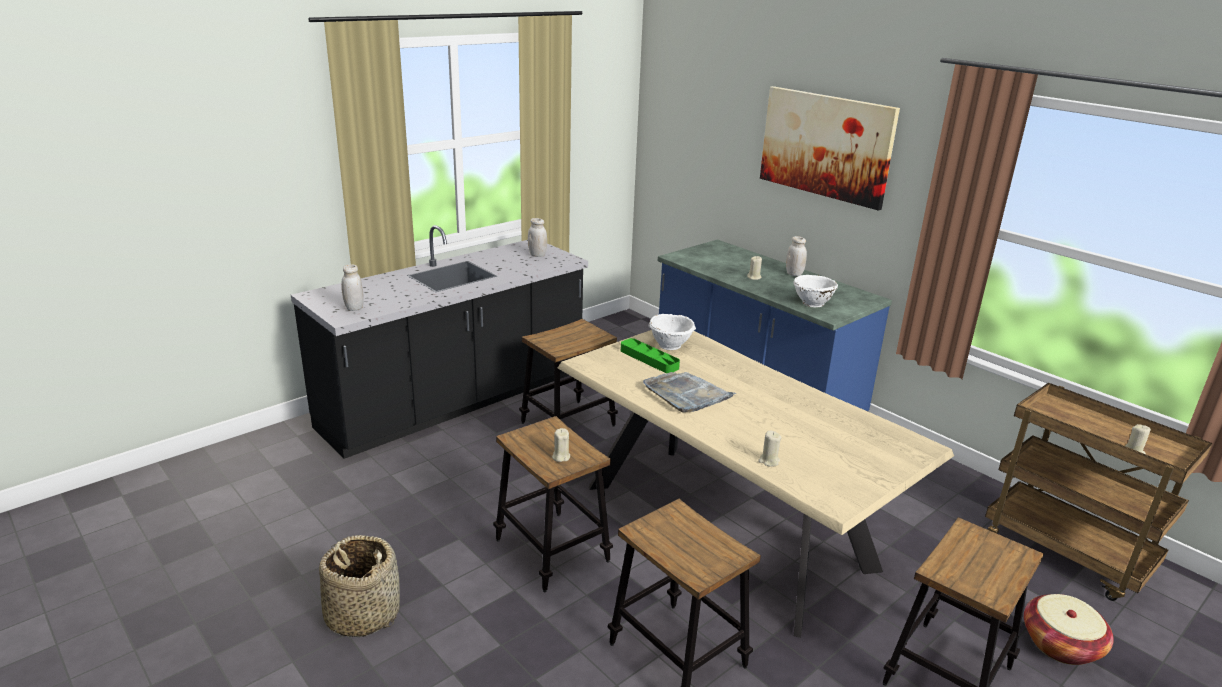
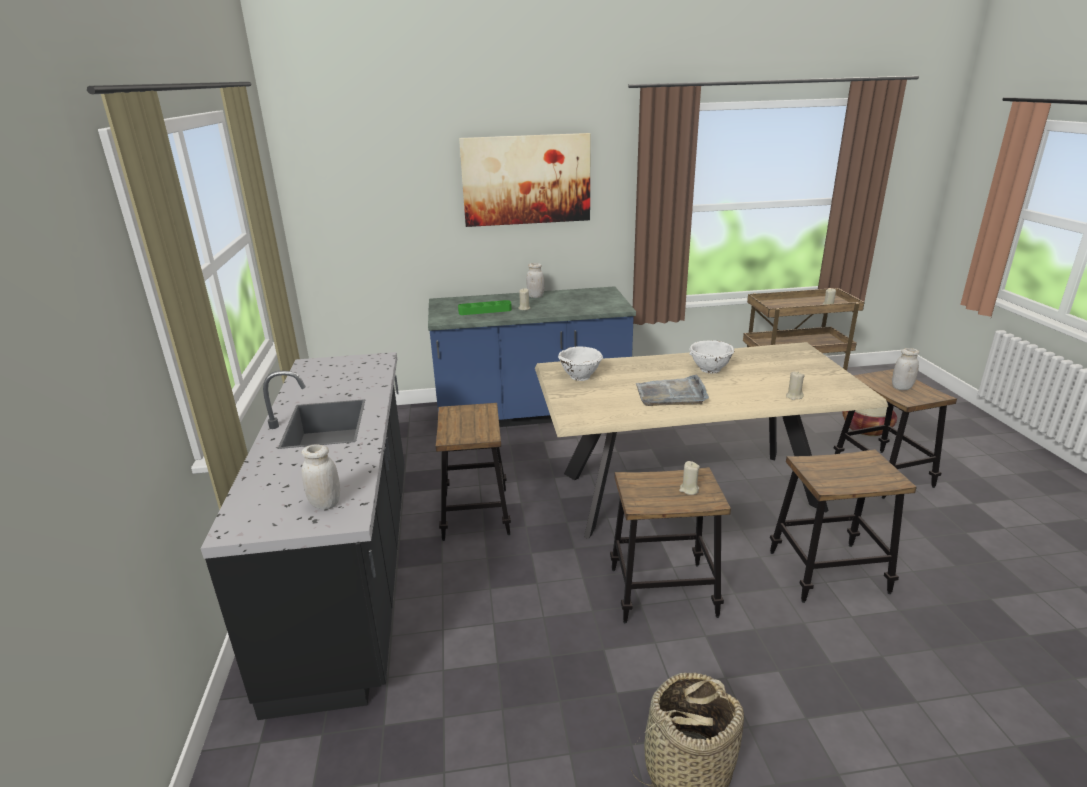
camera: 55 degrees left, 0 degrees up
white jar [528,218,547,257] -> white jar moved to [892,348,919,390]
green tray [621,338,680,373] -> green tray moved to [458,300,512,315]
white bowl [794,275,838,307] -> white bowl moved to [689,340,734,373]

